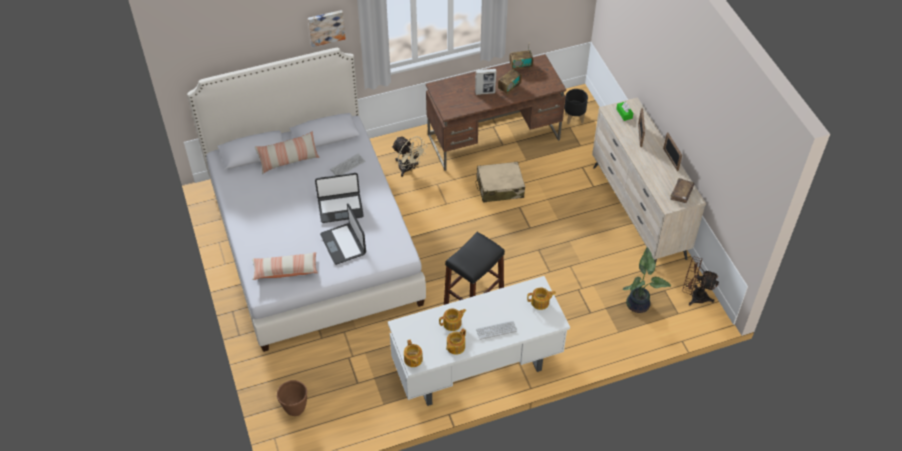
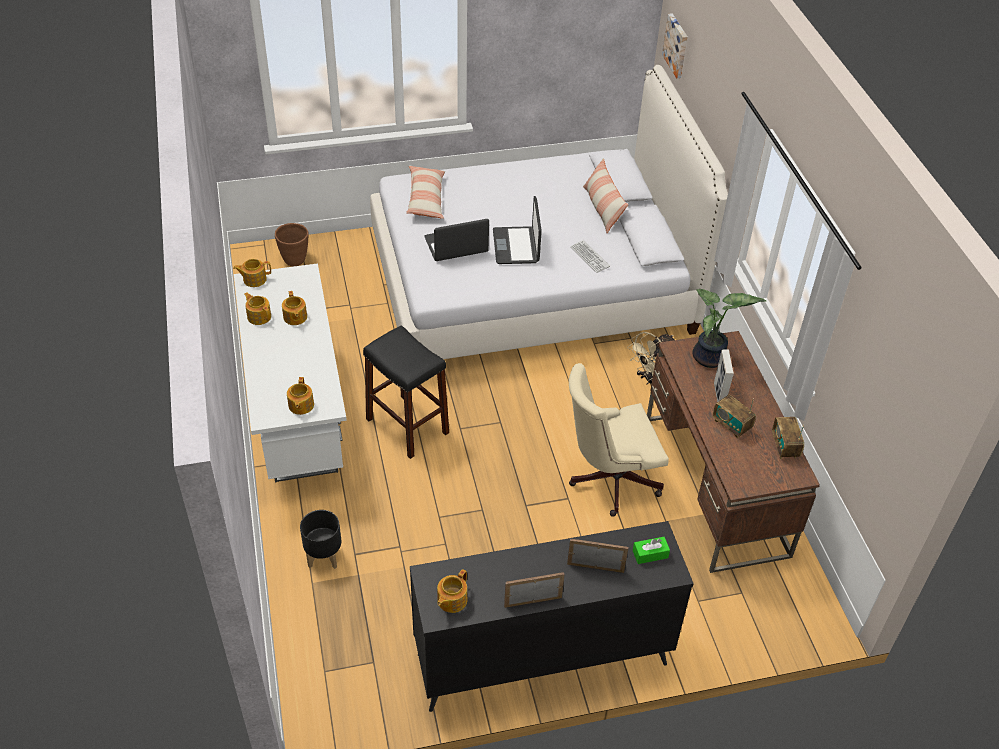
camera: 95 degrees right, 5 degrees down
picture [308,10,346,47] -> picture moved to [662,13,688,78]
beige suitcase [475,162,525,203] -> beige office chair [569,363,669,517]
keyboard [476,321,517,340] -> none
black planter [564,89,588,125] -> black planter moved to [300,510,341,569]
beige dresser [592,97,706,263] -> black dresser [410,521,694,712]
potted plant [623,247,671,313] -> potted plant moved to [693,289,766,368]
brown book [670,178,695,203] -> teapot [437,569,467,613]
brown fan [682,257,719,306] -> none

